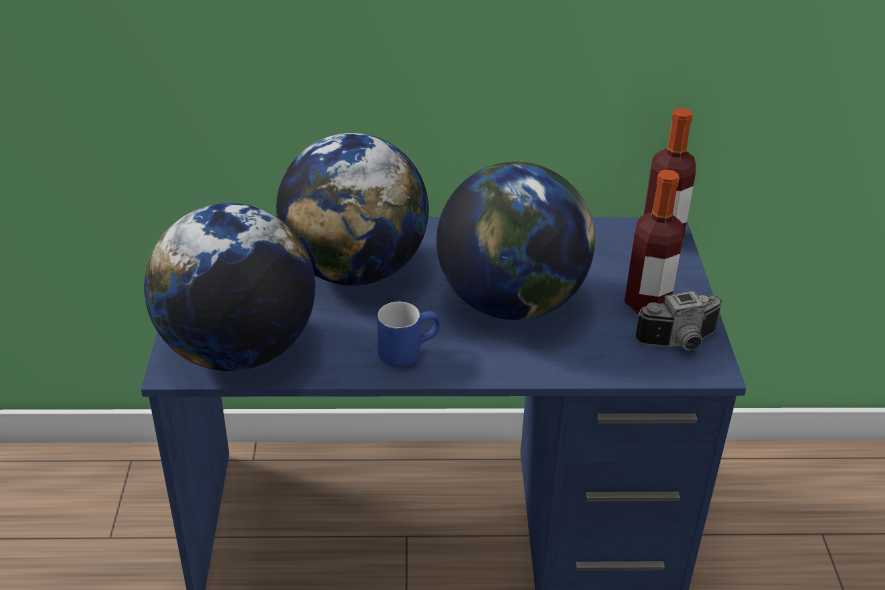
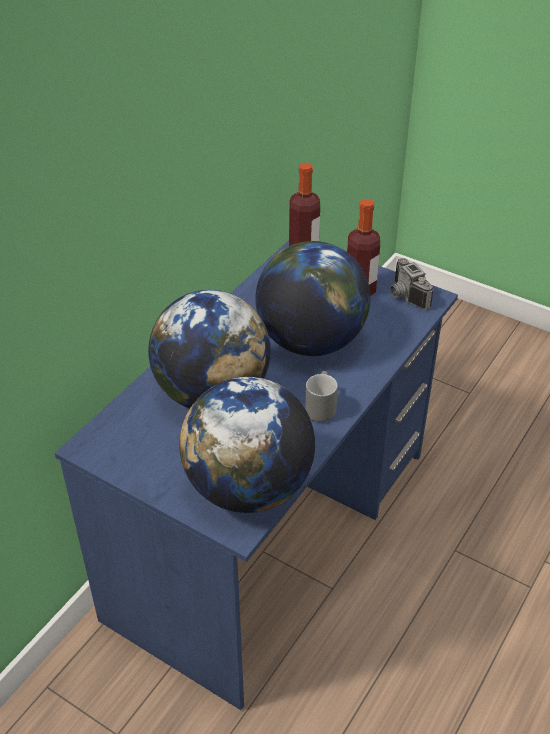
camera: 55 degrees left, 5 degrees up
blue mug [377,302,440,367] -> grey mug [305,371,338,422]
camera [635,291,723,350] -> camera turned 135 degrees clockwise [391,258,434,310]

